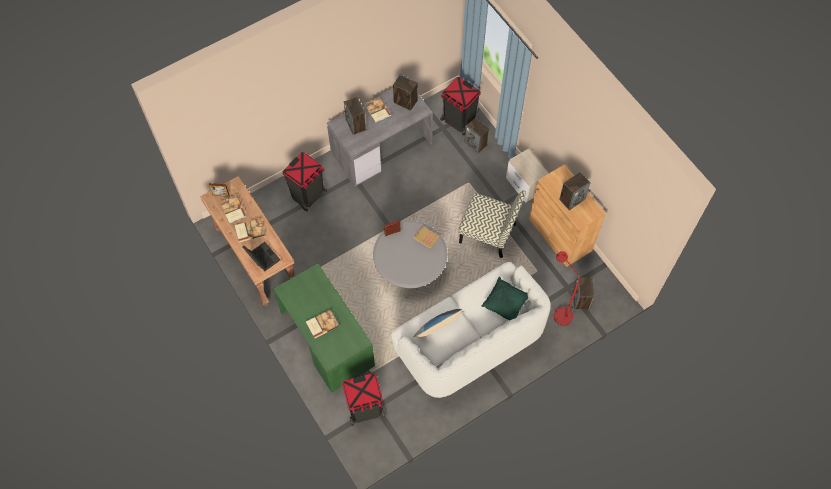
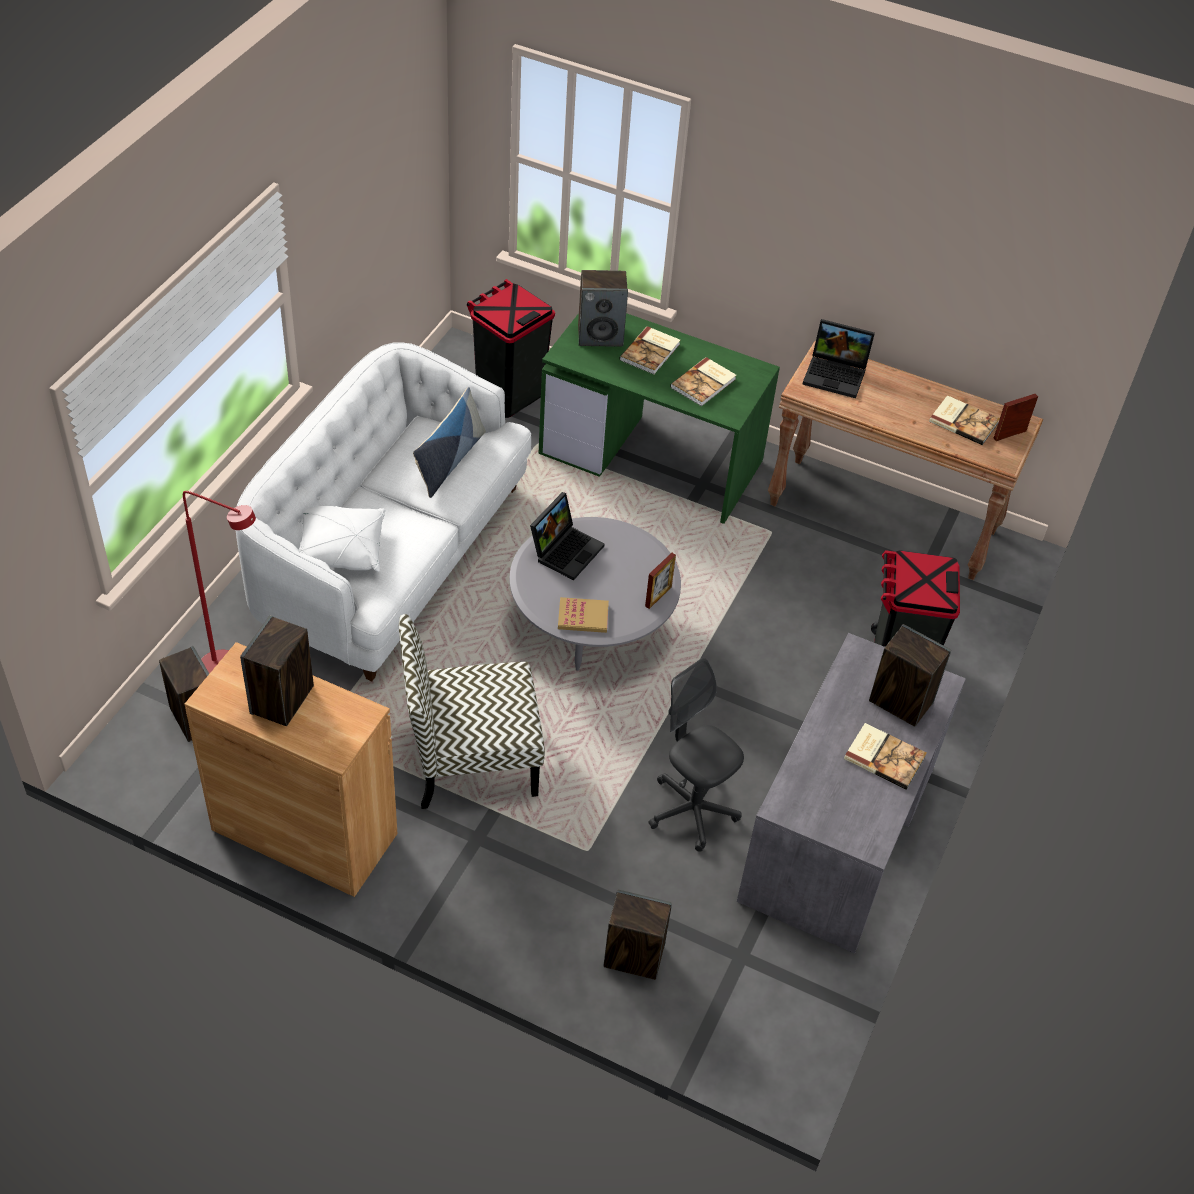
camera: 145 degrees right, 15 degrees down
book [235,218,265,243] -> book moved to [670,357,736,406]
speaker [393,74,418,111] -> speaker moved to [578,270,628,347]
black trash can [440,77,481,136] -> none
green pillow [482,277,528,320] -> white pillow [298,506,385,572]
nightstand [506,149,549,203] -> none
none -> laptop [530,492,605,580]
none -> grey office chair [648,658,744,852]

